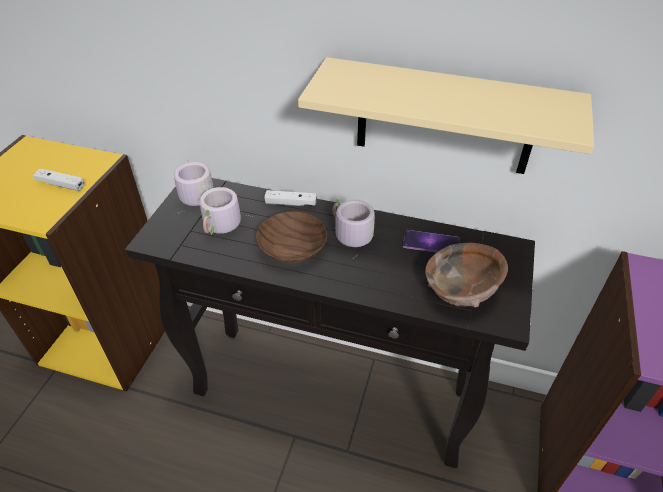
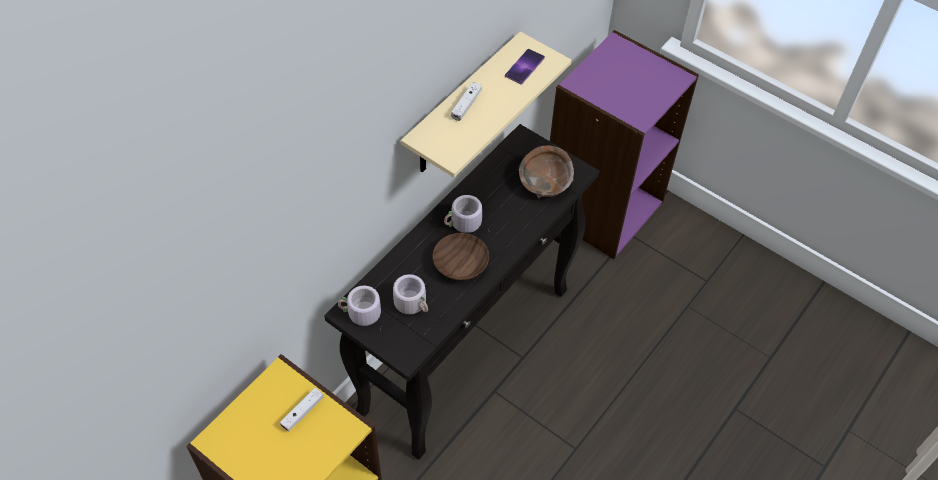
camera: 70 degrees left, 10 degrees up
white game controller [264,190,317,206] -> white game controller moved to [451,82,482,121]
phone [403,230,460,253] -> phone moved to [505,49,545,85]

